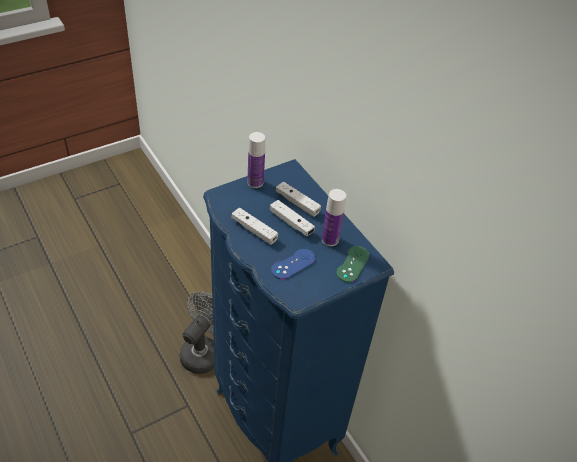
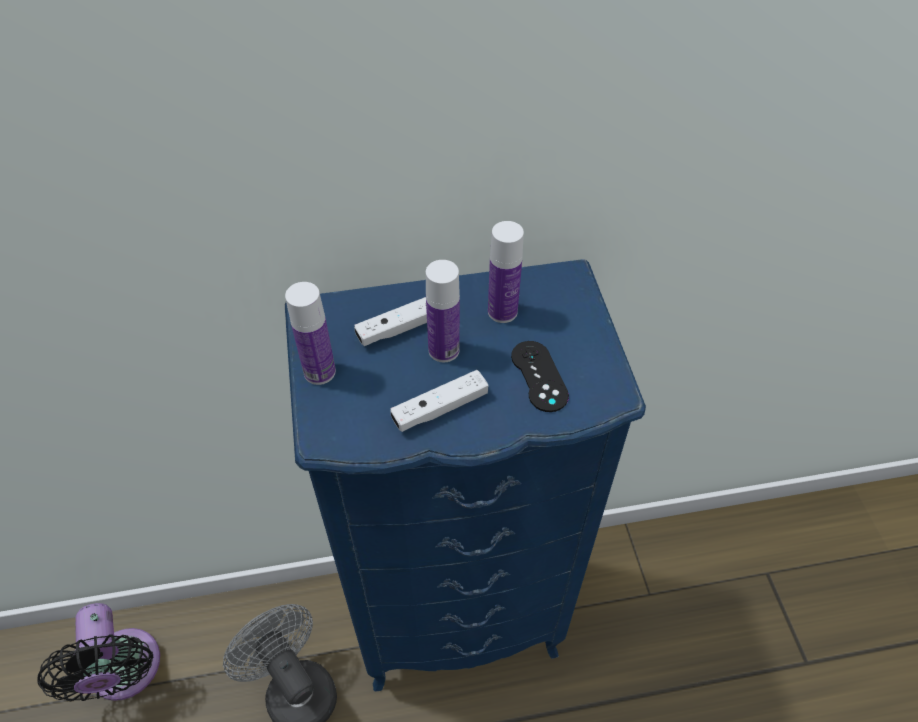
camera: 65 degrees left, 5 degrees up
white game controller [270,200,315,236] -> bottle [426,260,460,362]
blue game controller [271,249,316,279] -> black game controller [511,341,569,412]
green game controller [336,246,369,282] -> none
none -> black fan [38,603,160,701]

